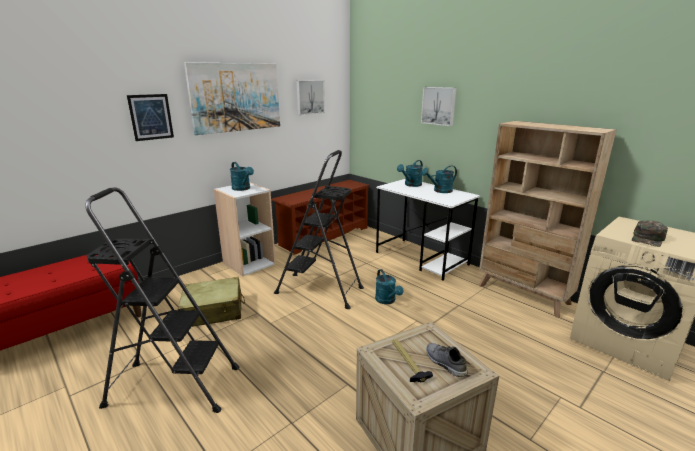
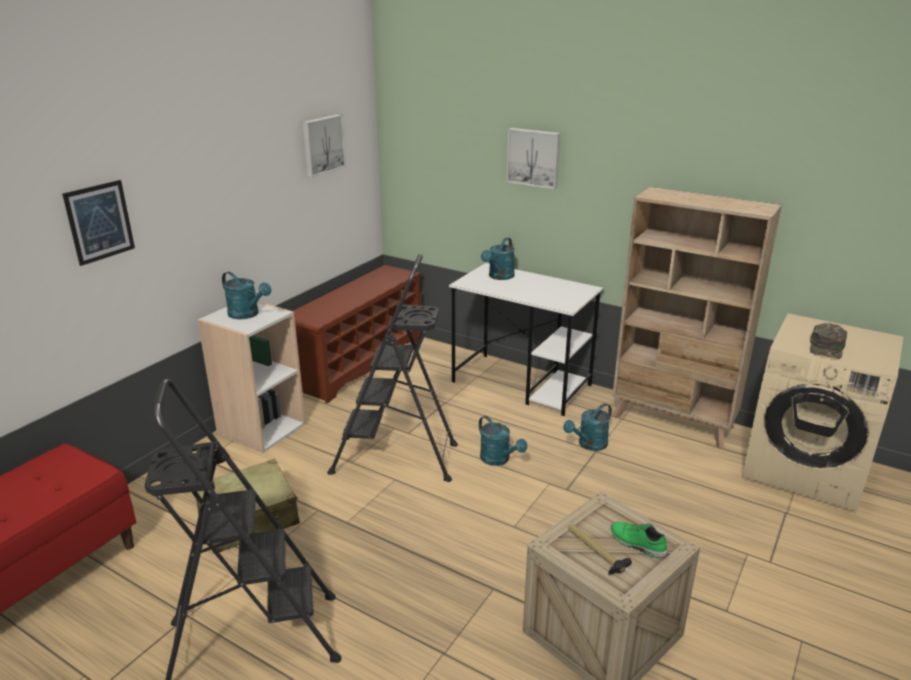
camera: 15 degrees left, 5 degrees up
picture [184,62,280,135] -> none
turquoise watering can [421,165,457,193] -> turquoise watering can moved to [563,403,612,451]
grey shoe [426,343,468,377] -> green shoe [611,522,668,558]

